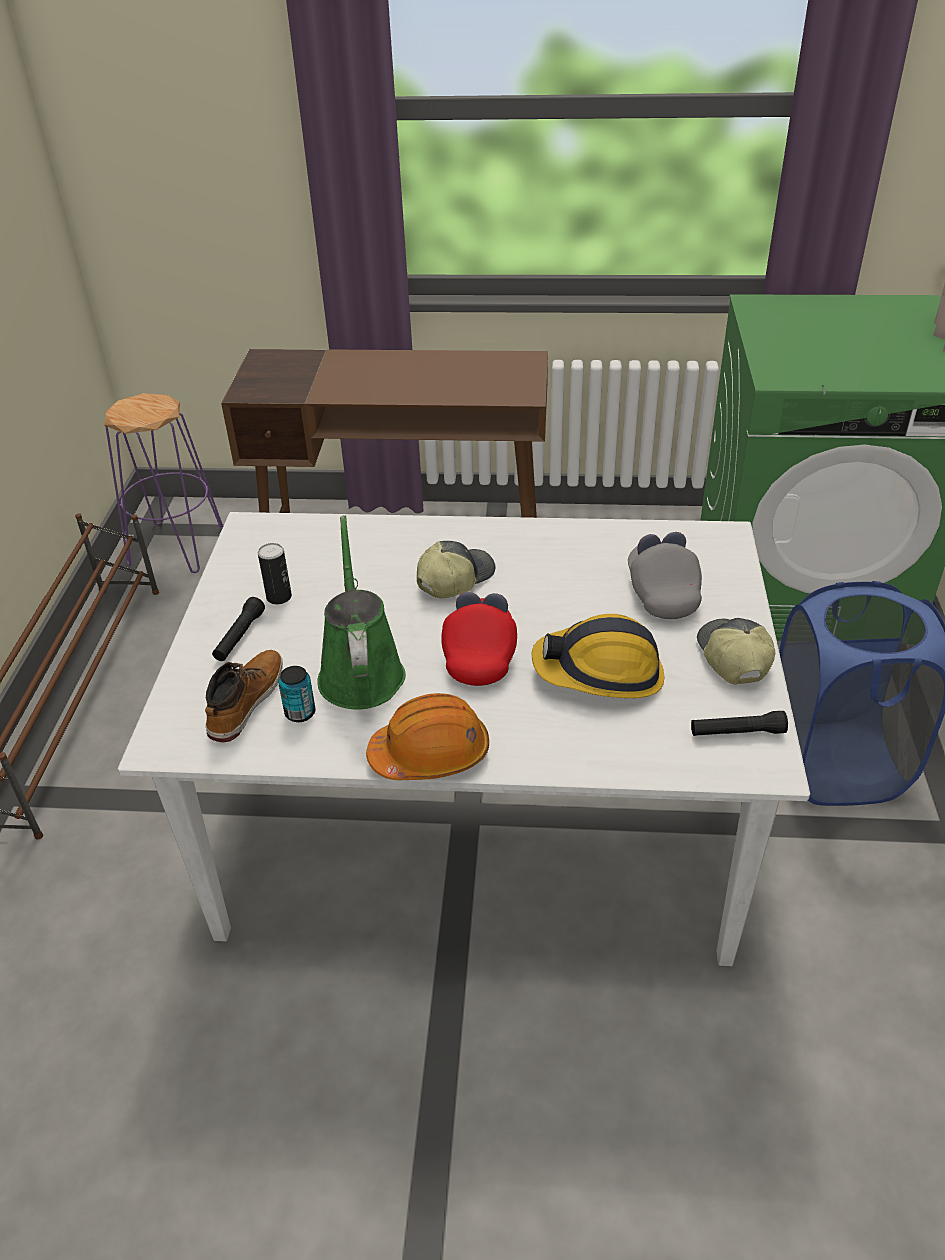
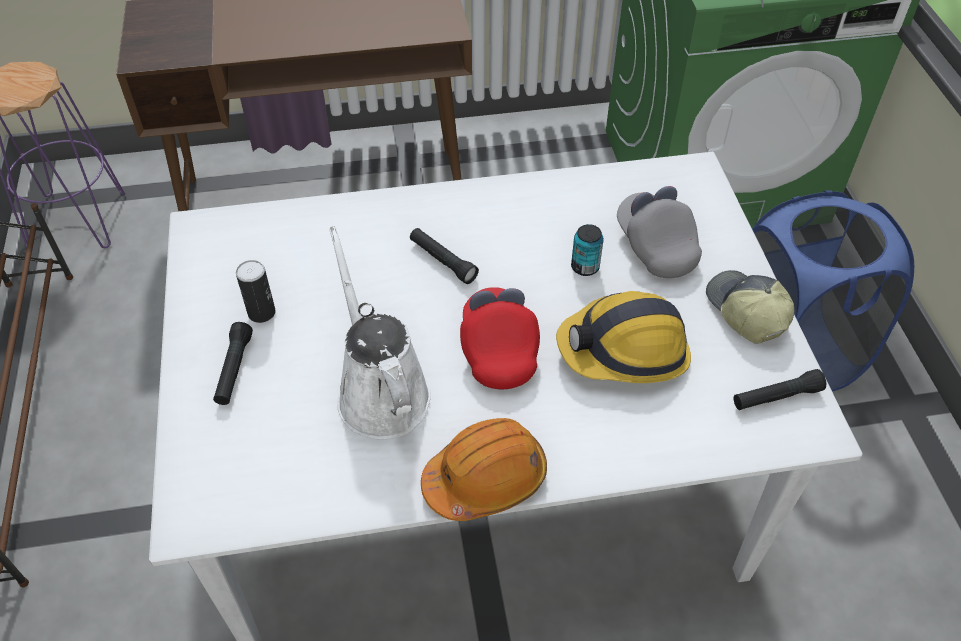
camera: 15 degrees left, 10 degrees up
boot [205,650,283,743] -> none
can [278,666,316,722] -> can moved to [571,224,604,276]
green watering can [317,515,406,710] -> white watering can [329,226,431,440]
cap [417,541,496,599] -> black flashlight [410,228,479,284]

